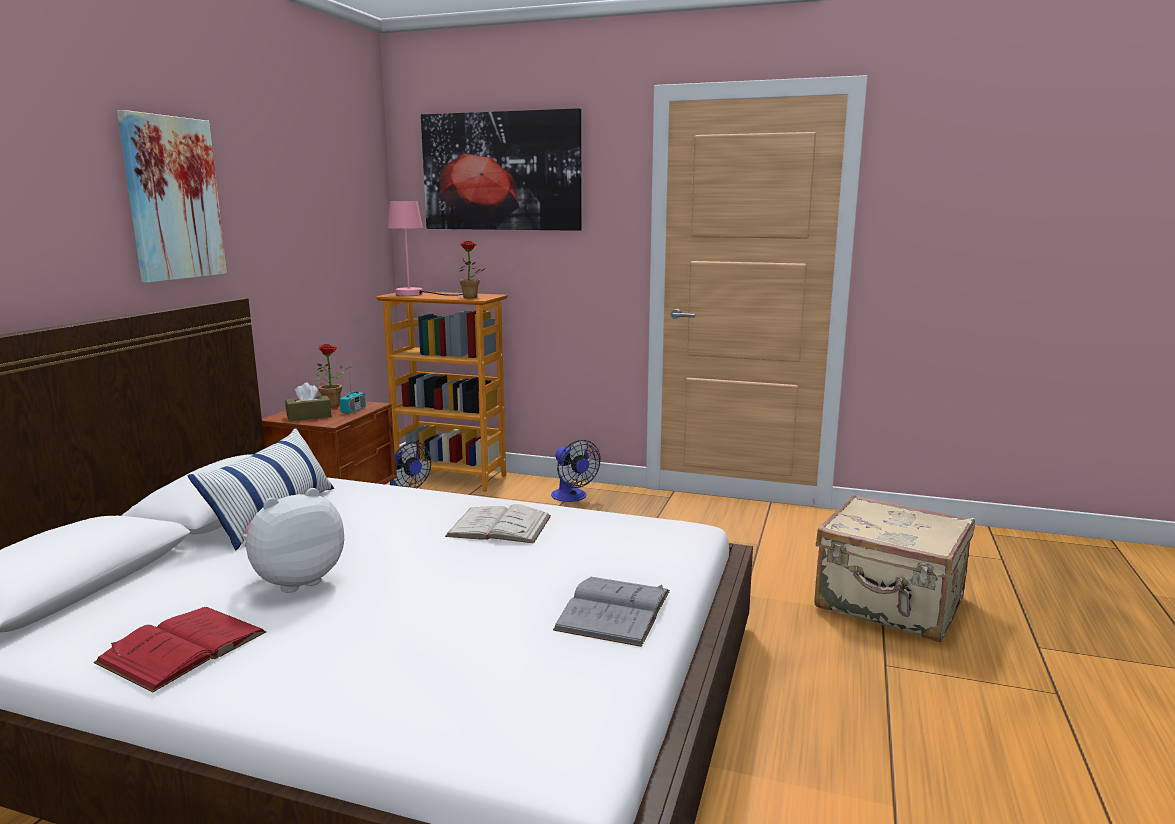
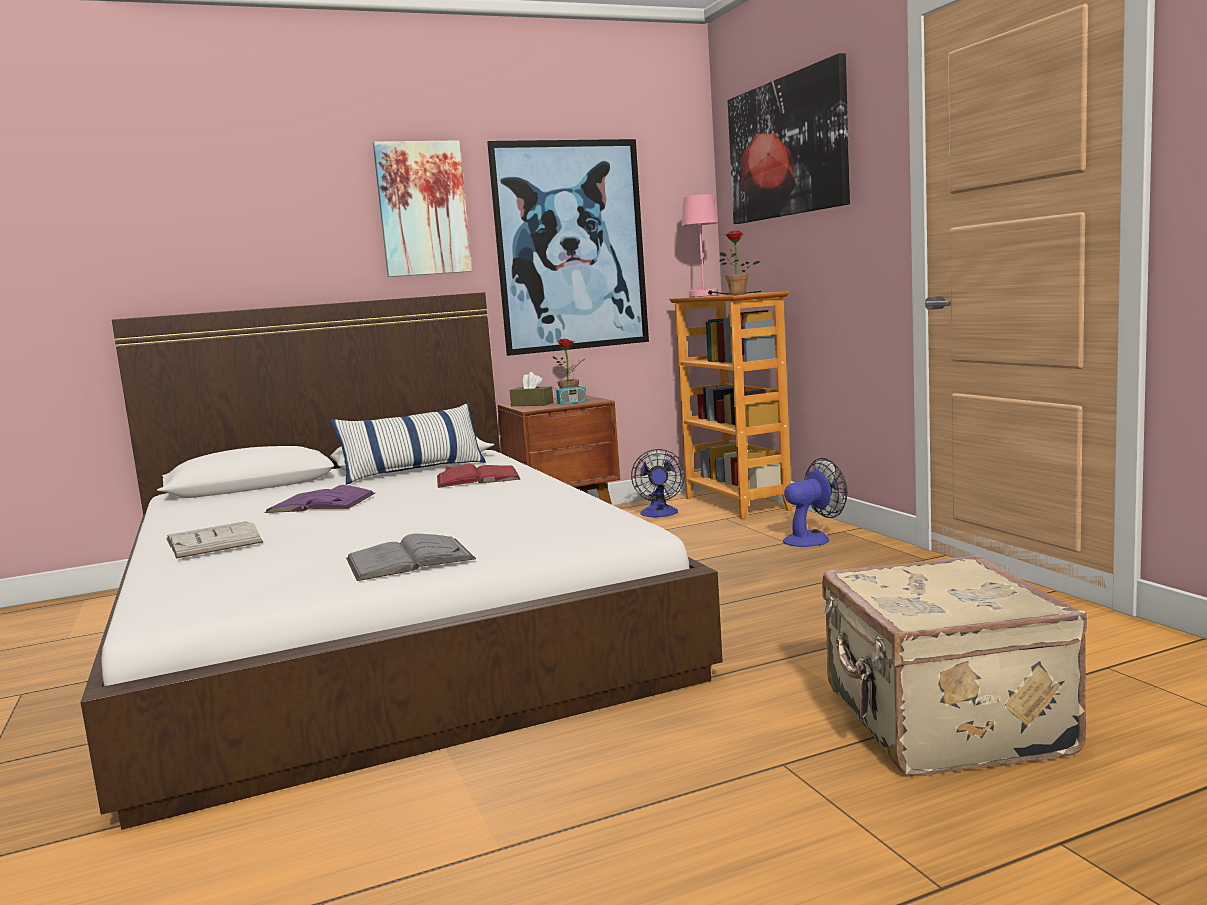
camera: 50 degrees right, 5 degrees down
red book [94,607,266,693] -> red book moved to [437,464,521,488]
plush toy [243,488,344,593] -> purple book [265,485,375,513]
white book [445,504,551,543] -> white book moved to [167,521,263,559]
fan [551,440,601,502] -> fan turned 135 degrees counterclockwise [783,458,848,547]
none -> picture [487,139,649,356]

